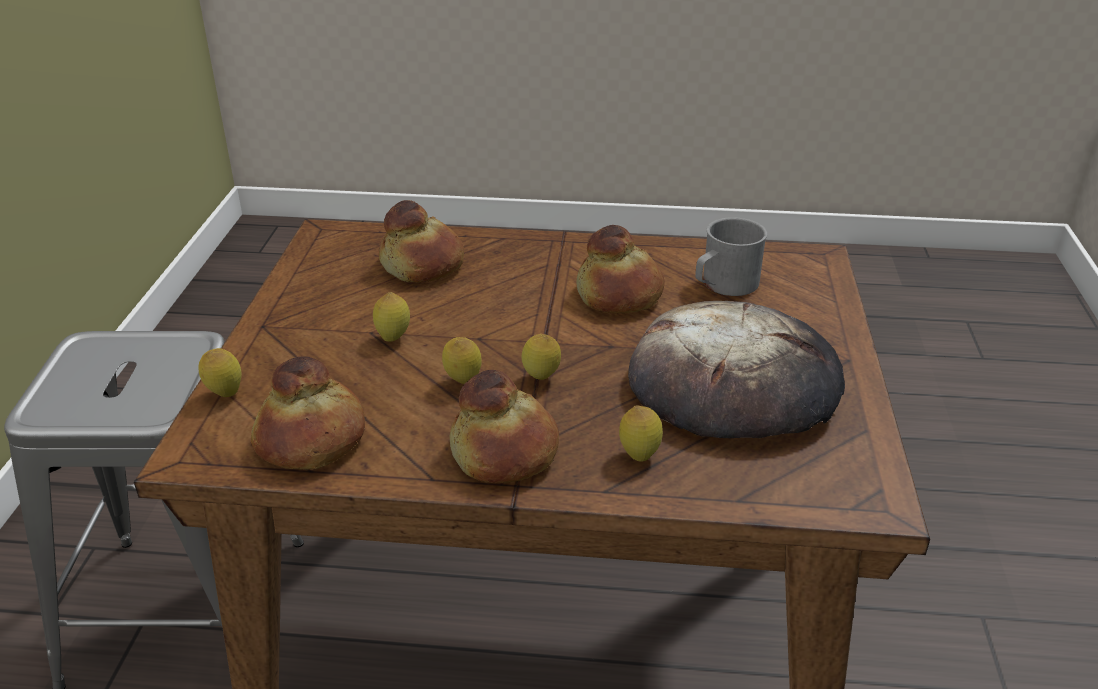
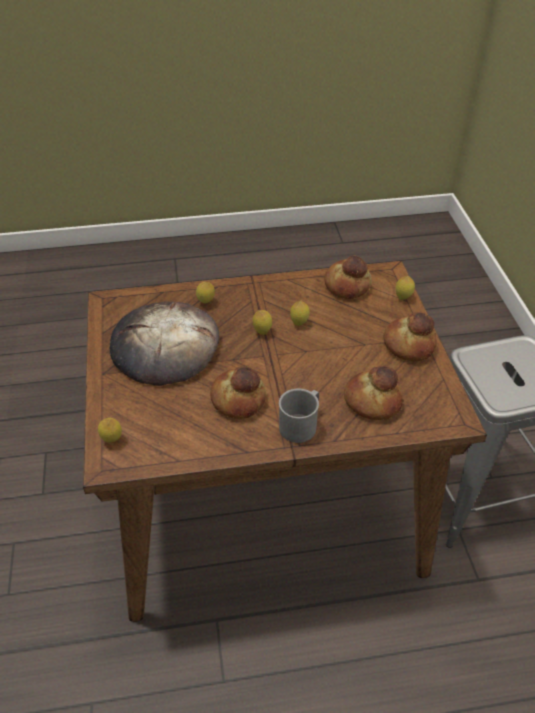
camera: 165 degrees right, 10 degrees up
lemon [373,292,410,342] -> lemon moved to [98,418,122,443]
bread [450,370,559,483] -> bread moved to [383,312,437,362]
grey mug [695,217,767,296] -> grey mug moved to [279,388,319,443]

